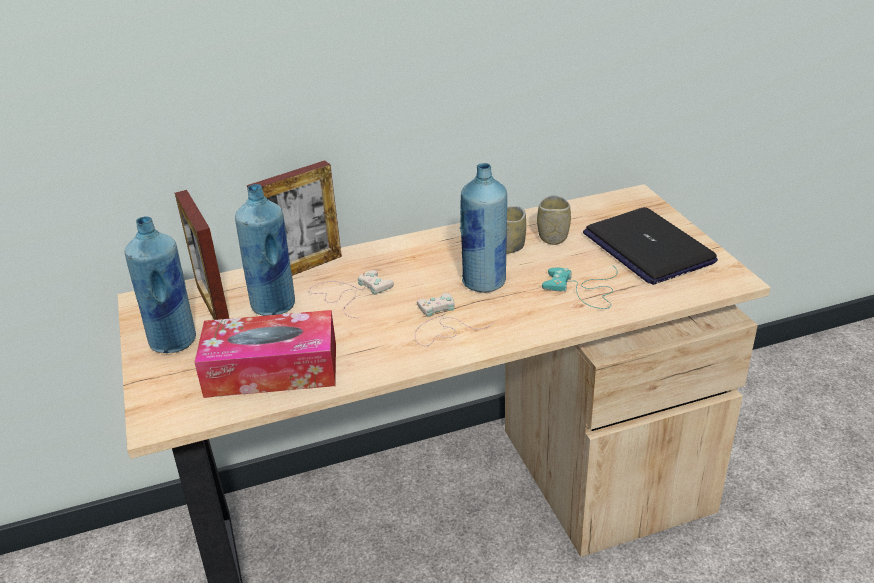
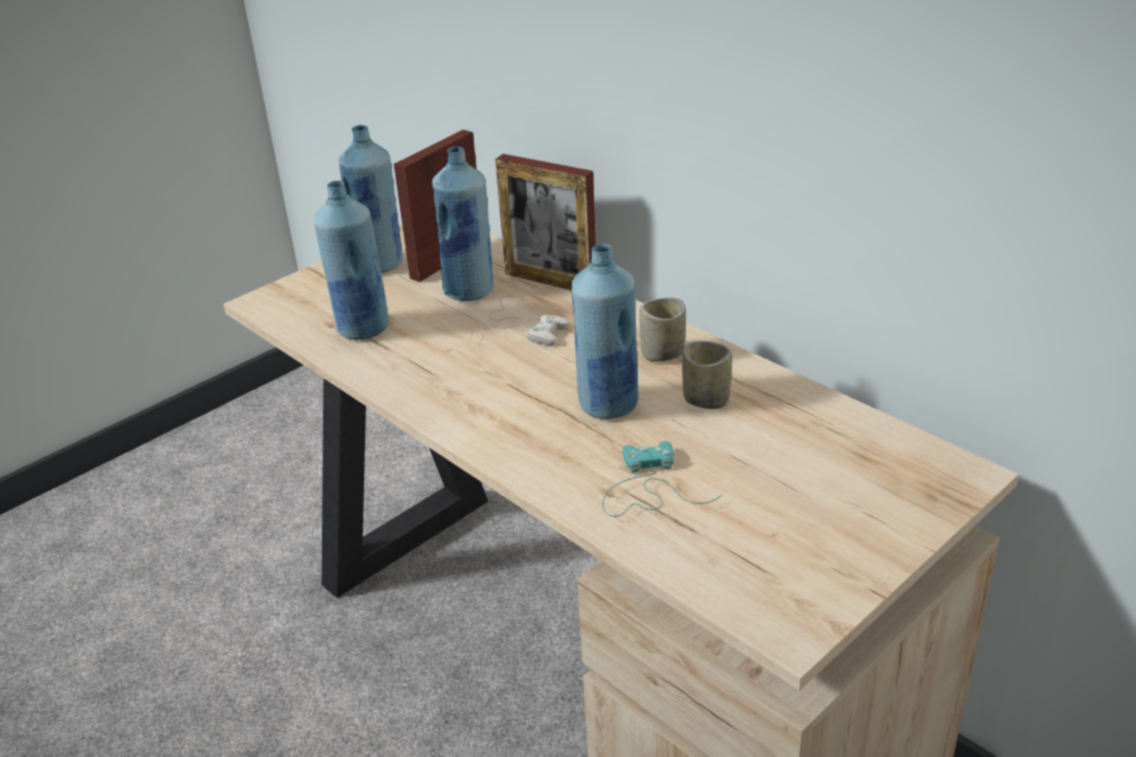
camera: 65 degrees right, 0 degrees up
tissue box [194,310,336,398] -> blue bottle [314,181,389,340]
white game controller [415,293,495,346] -> none
cup [537,195,571,245] -> cup moved to [639,297,686,362]
laptop [583,207,718,285] -> none

